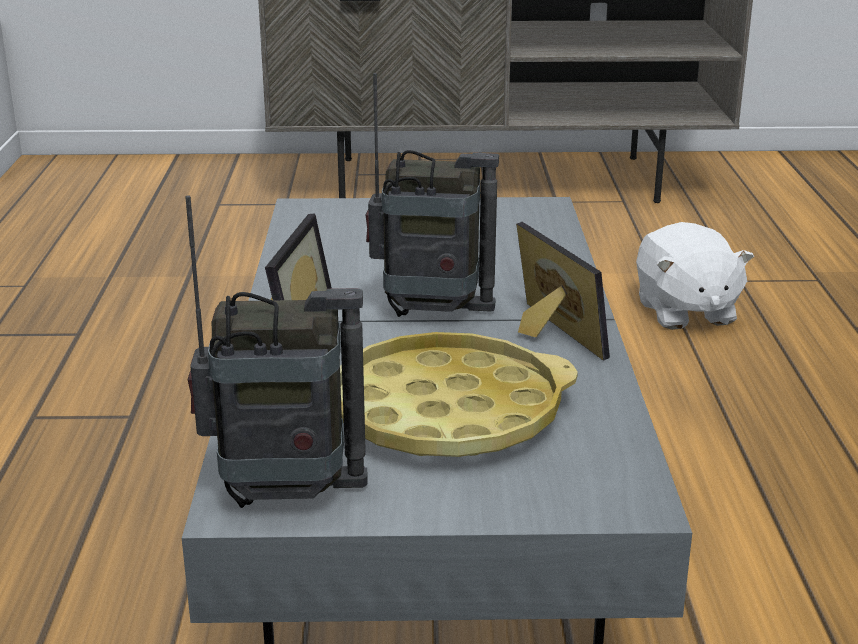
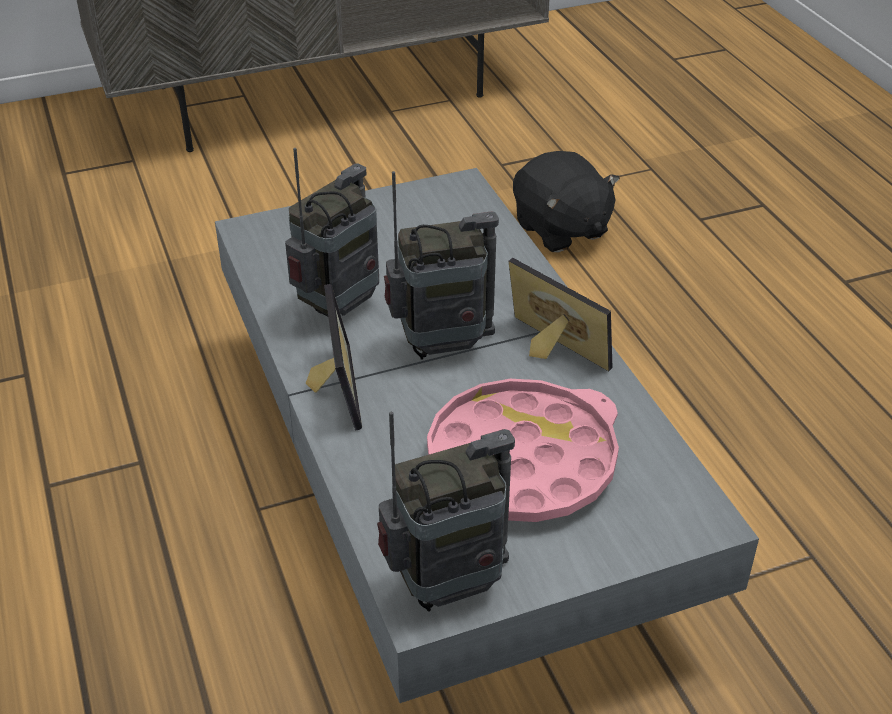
camera: 20 degrees left, 15 degrees up
yellow tray [340,332,578,457] -> pink tray [427,379,619,522]
white plush toy [636,222,754,330] -> black plush toy [513,151,620,253]
none -> radio [285,148,379,317]

